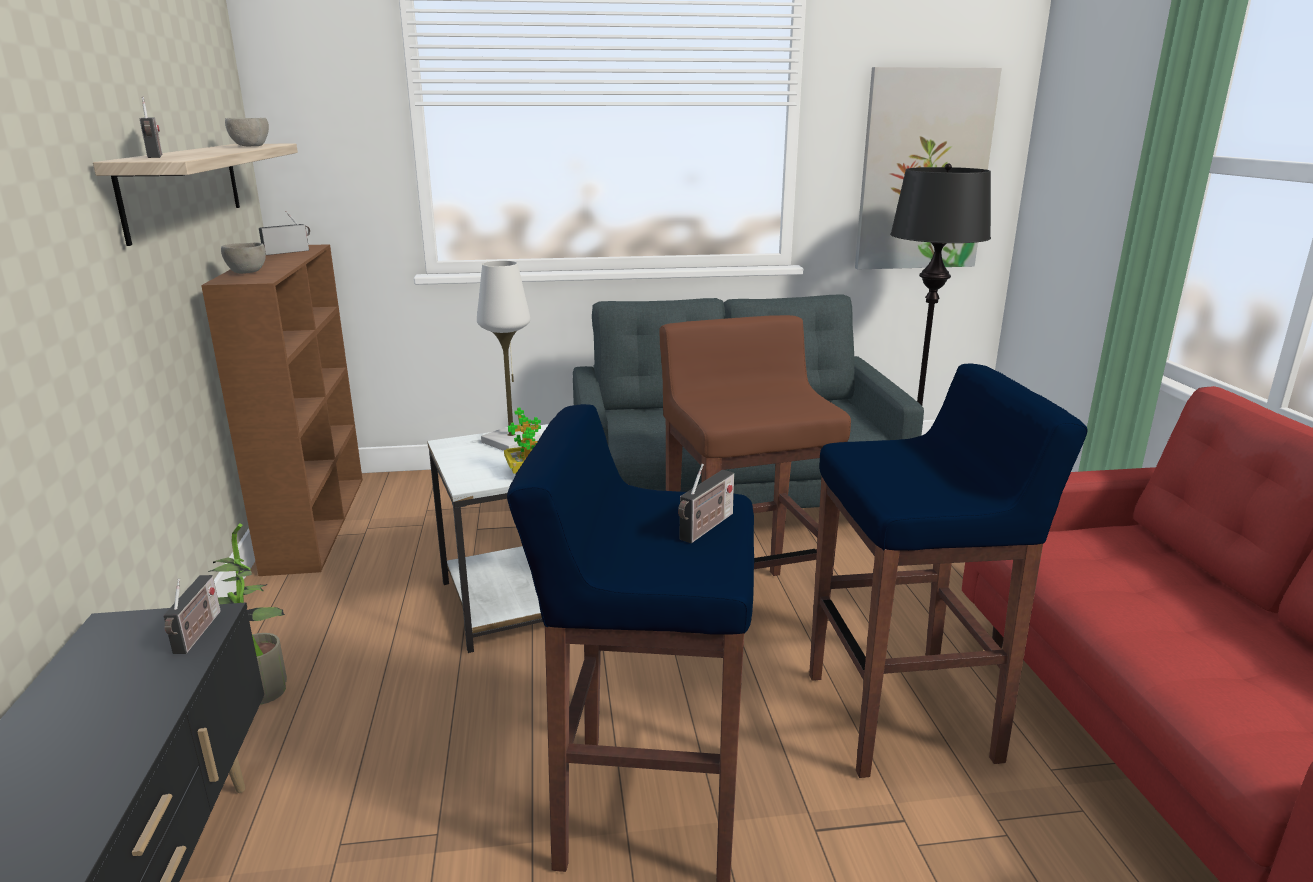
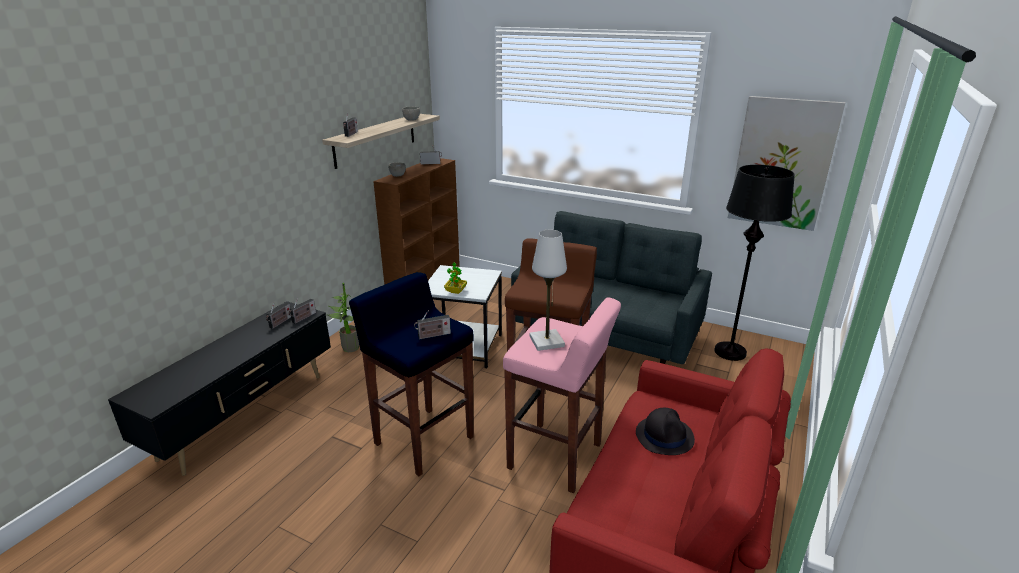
camera: 35 degrees right, 5 degrees up
white table lamp [477,261,542,451] -> white table lamp moved to [530,230,567,351]
blue stool [809,364,1088,778] -> pink stool [503,297,621,493]
none -> radio [266,303,291,329]
none -> black hat [636,408,695,455]

